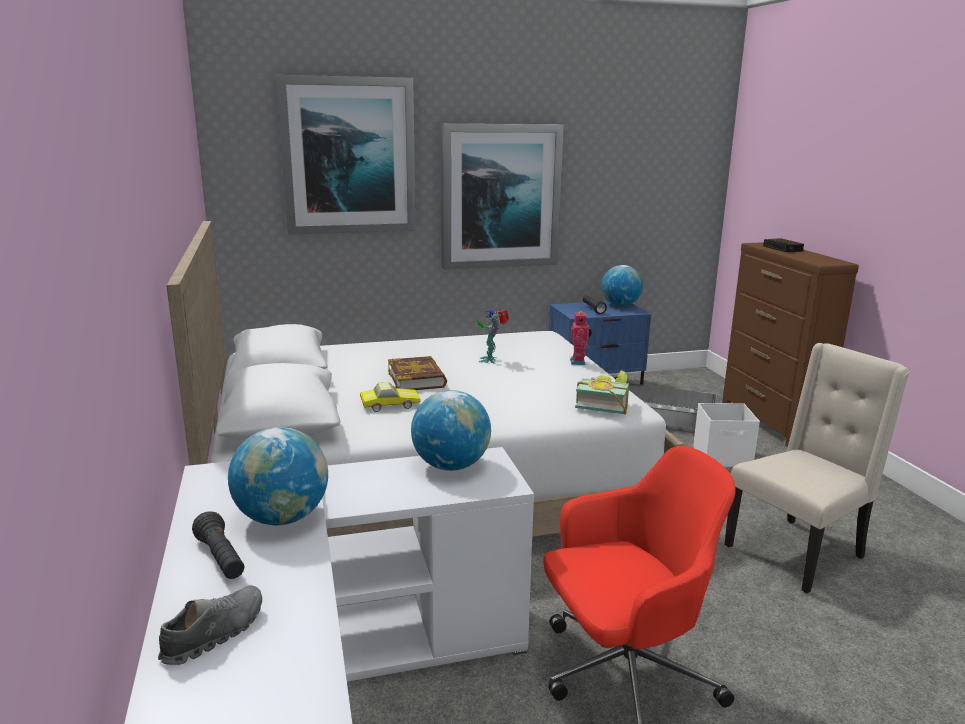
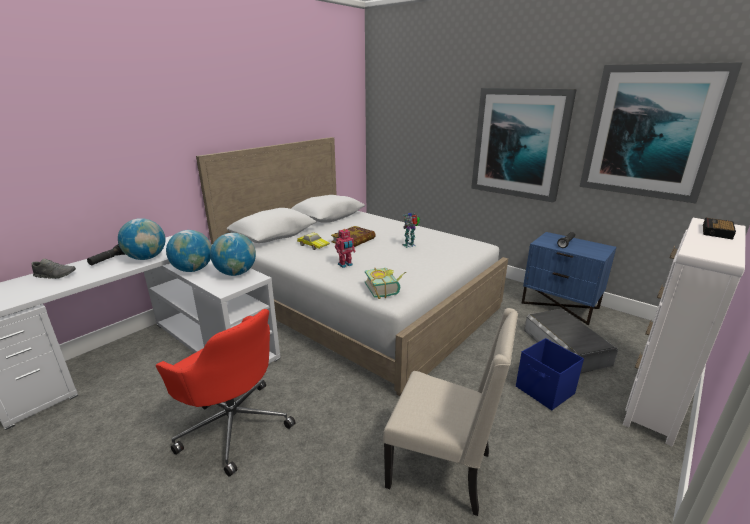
camera: 55 degrees right, 5 degrees up
picture [276,75,416,235] -> picture moved to [579,62,742,204]
toy robot [570,311,592,365] -> toy robot moved to [335,229,356,268]
globe [601,265,643,306] -> globe moved to [166,230,212,272]
white storage box [693,403,760,467] -> blue storage box [516,338,584,410]
brown dresser [722,242,859,447] -> white dresser [623,218,746,446]

